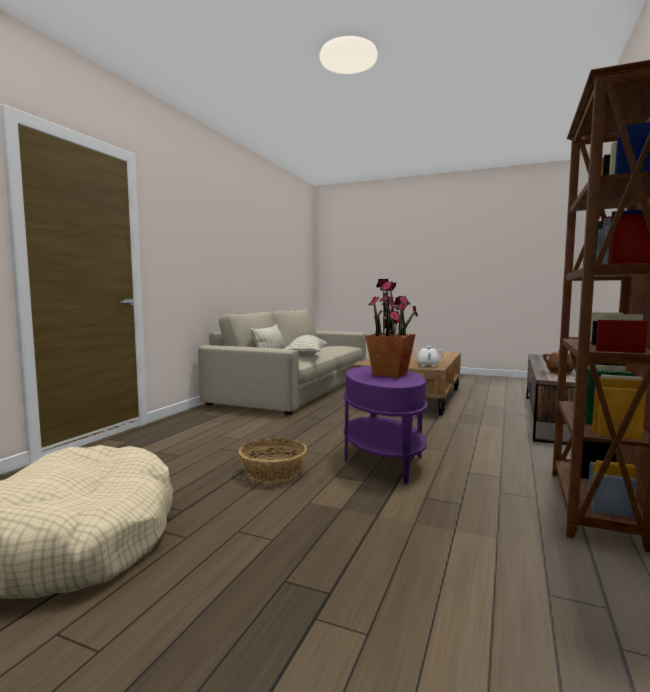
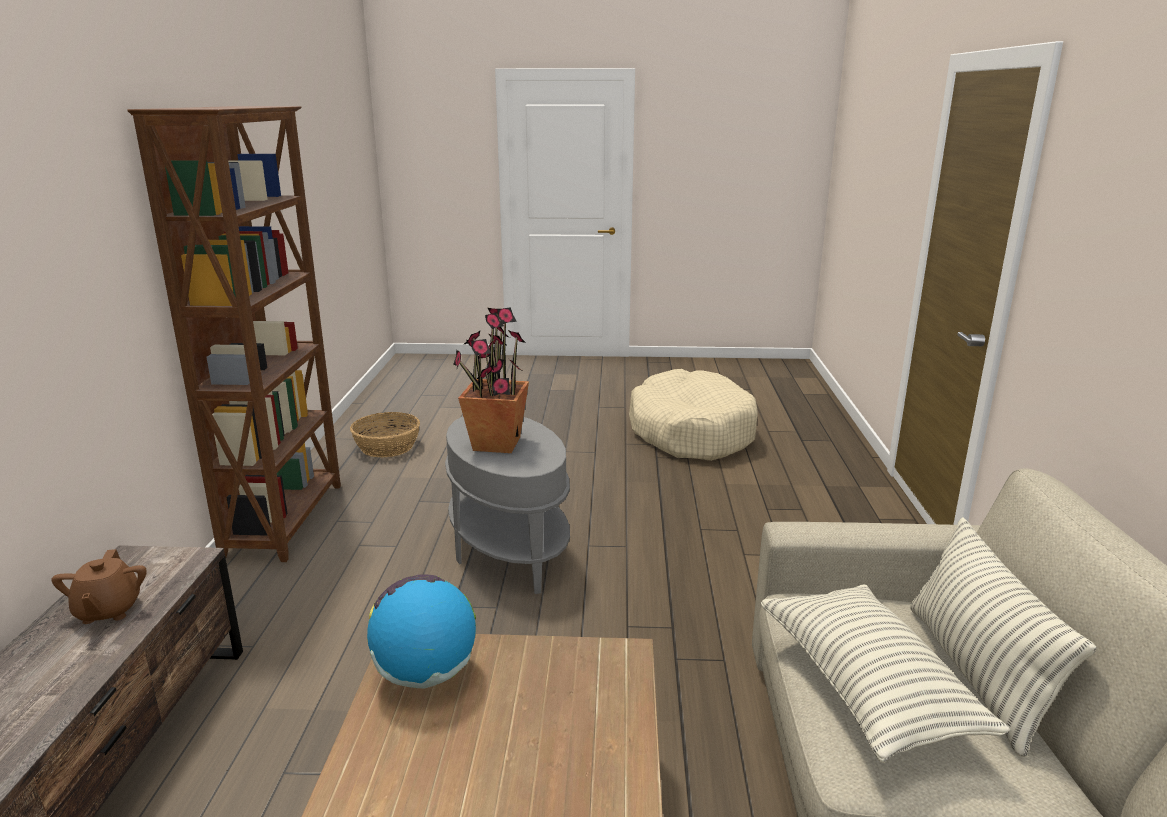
camera: 160 degrees right, 15 degrees up
basket [238,438,307,483] -> basket moved to [350,412,420,457]
purple side table [344,366,428,484] -> grey side table [445,416,570,594]
white teapot [413,346,444,367] -> globe [367,574,476,688]

